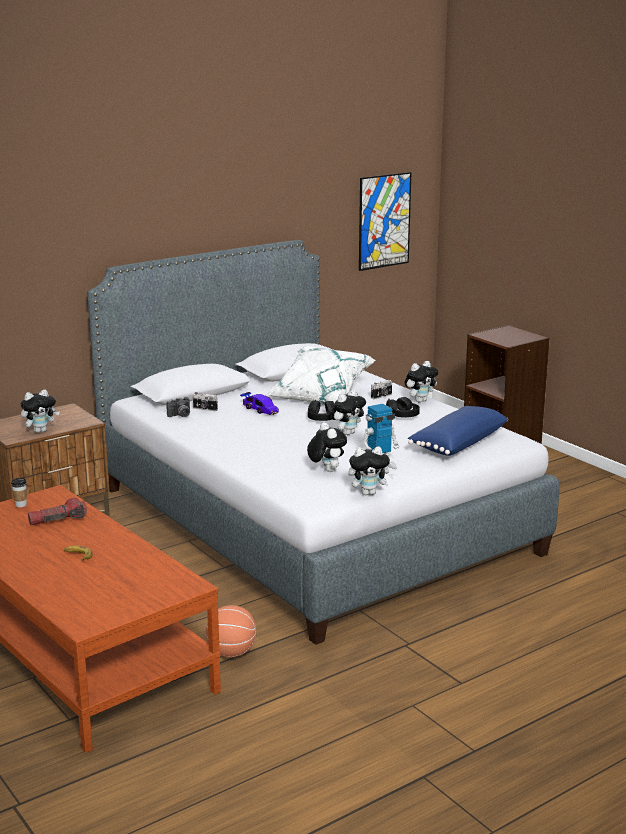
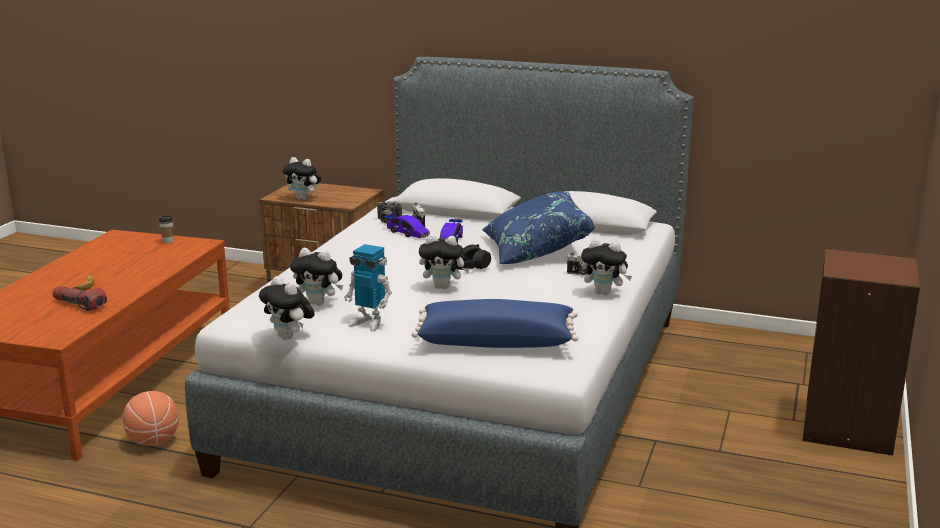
camera: 55 degrees right, 0 degrees up
flashlight [28,497,87,525] -> flashlight moved to [52,286,107,311]
white pillow [266,346,376,405] -> blue pillow [482,191,595,264]
plush toy [307,422,347,472] -> plush toy turned 75 degrees clockwise [290,248,343,306]
picture [359,172,411,271] -> none
black headphones [386,397,420,418] -> none
none -> toy car [384,213,430,238]

